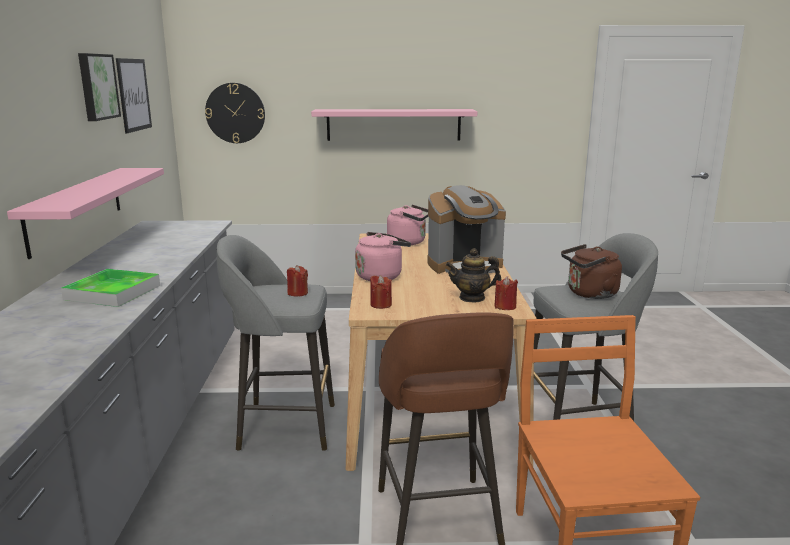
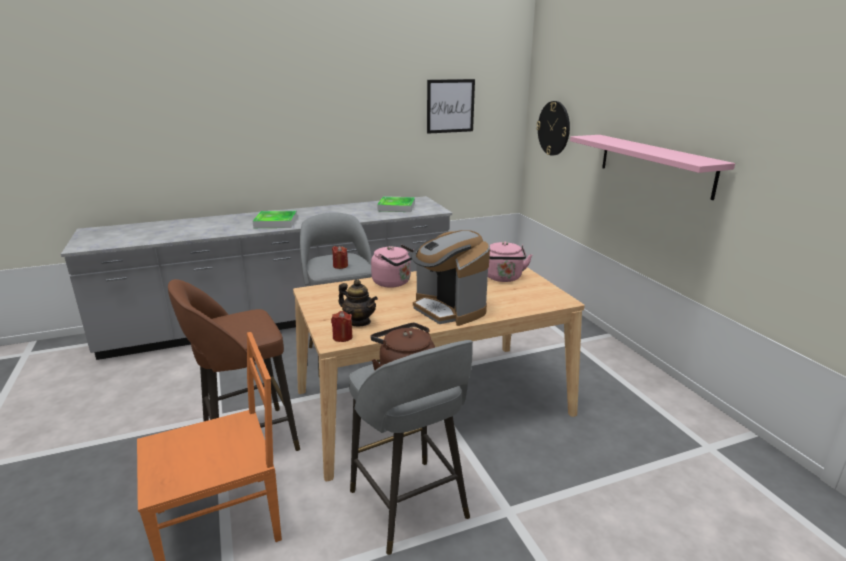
camera: 70 degrees right, 5 degrees up
pink shelf [7,168,164,259] -> none
picture [78,53,121,121] -> none
red candle [370,275,392,309] -> none
teapot [446,248,501,303] -> teapot turned 150 degrees clockwise [339,279,378,326]
none -> tray [377,196,415,212]

